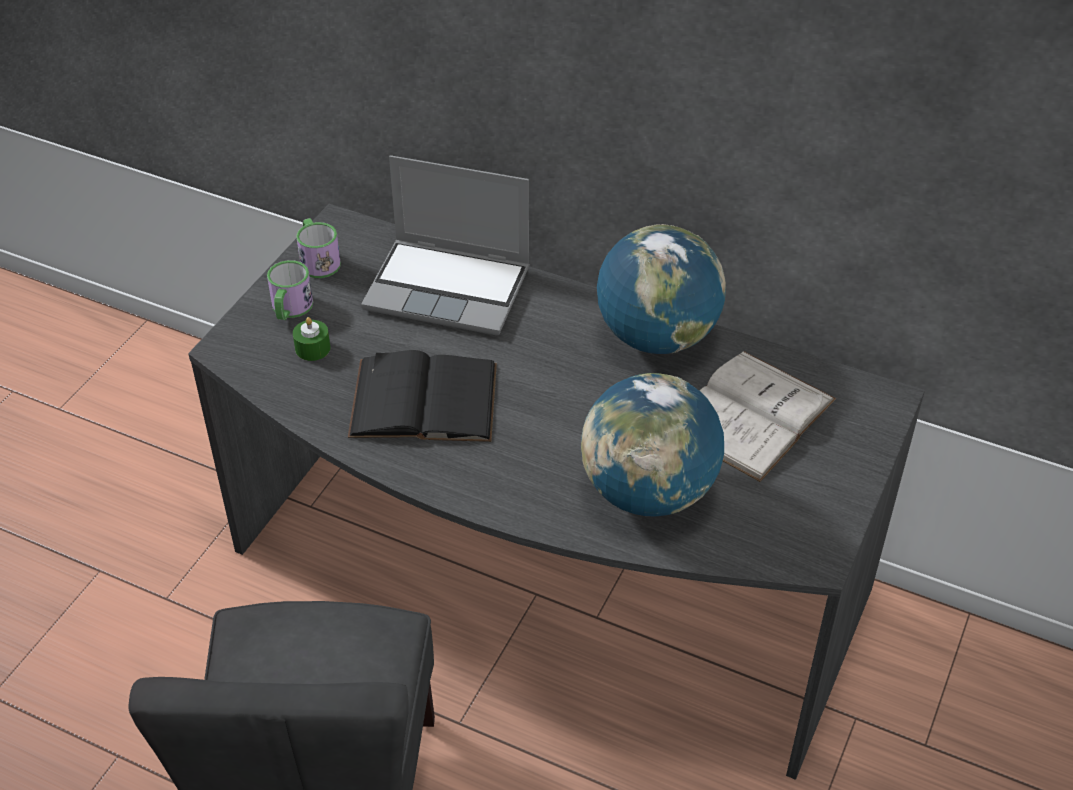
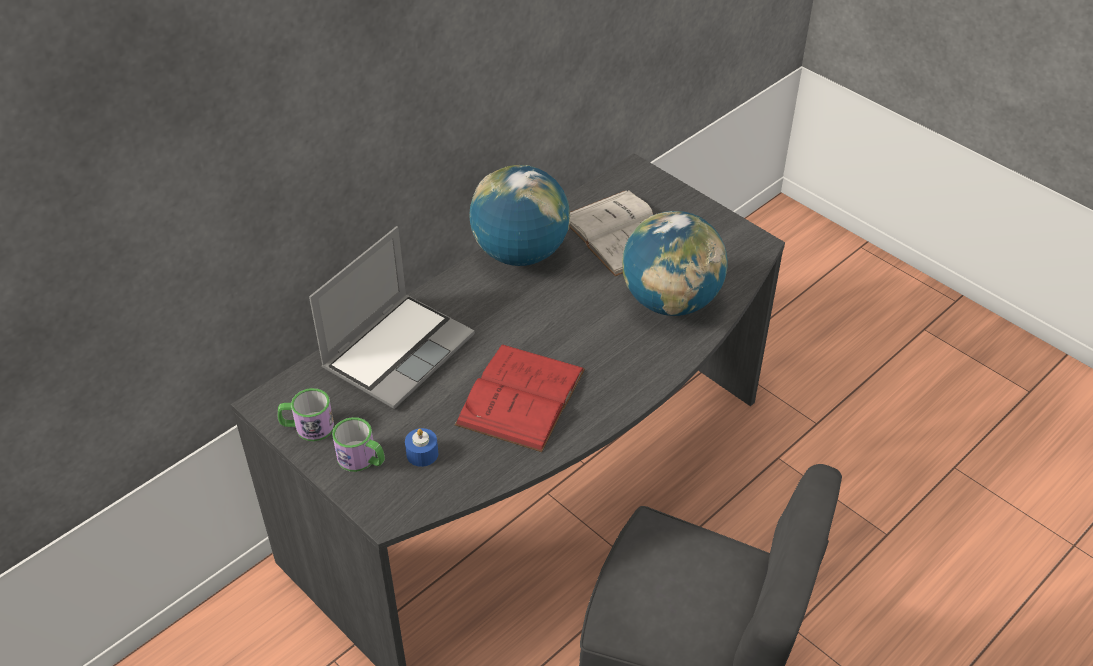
camera: 70 degrees left, 0 degrees up
green candle [293,317,330,361] -> blue candle [405,428,438,467]
black book [348,350,497,442] -> red book [455,344,585,452]

